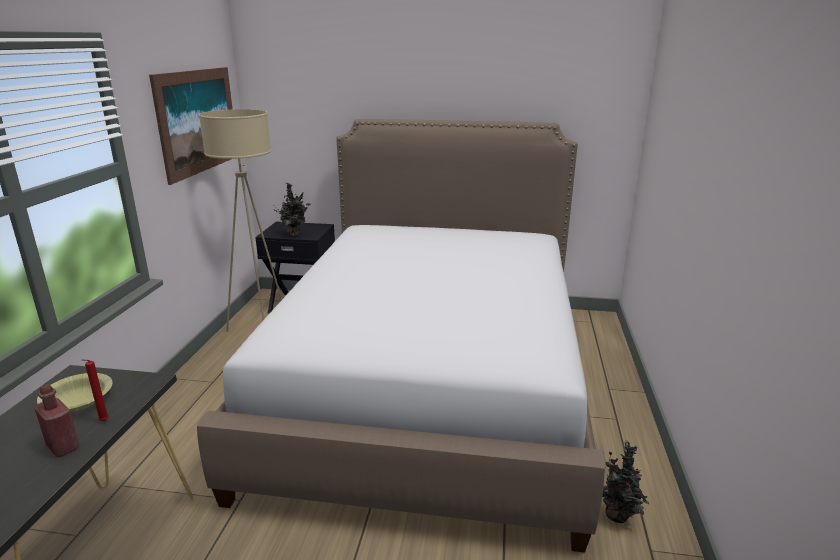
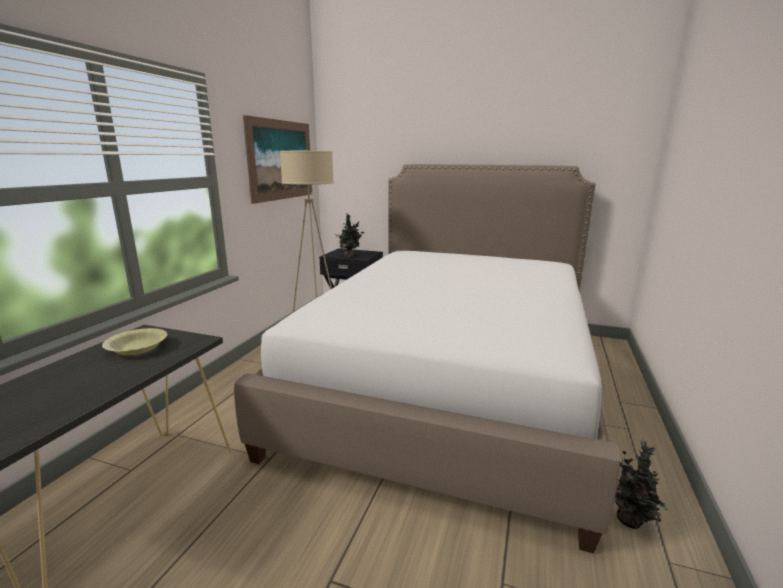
camera: 10 degrees right, 5 degrees down
red bottle [34,384,80,457] -> none
red candle [82,359,109,421] -> none

